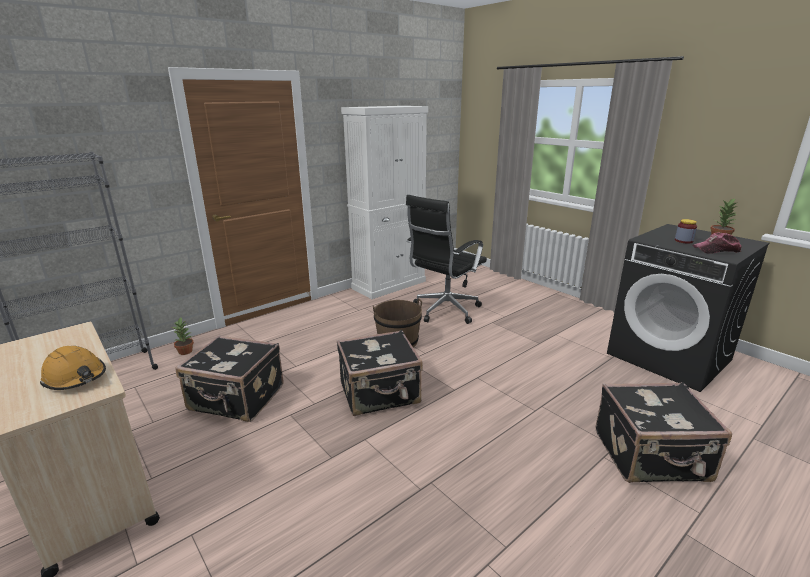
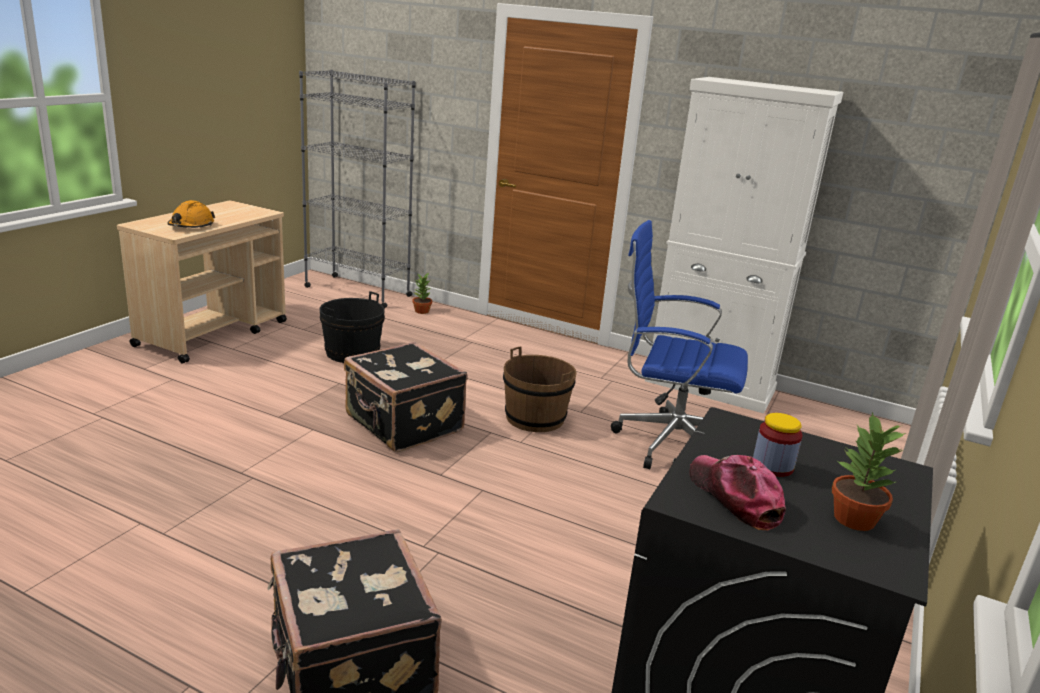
camera: 65 degrees right, 0 degrees up
black suitcase [176,335,284,422] -> black bucket [319,291,385,363]
black office chair [406,195,487,324] -> blue office chair [611,220,748,469]

